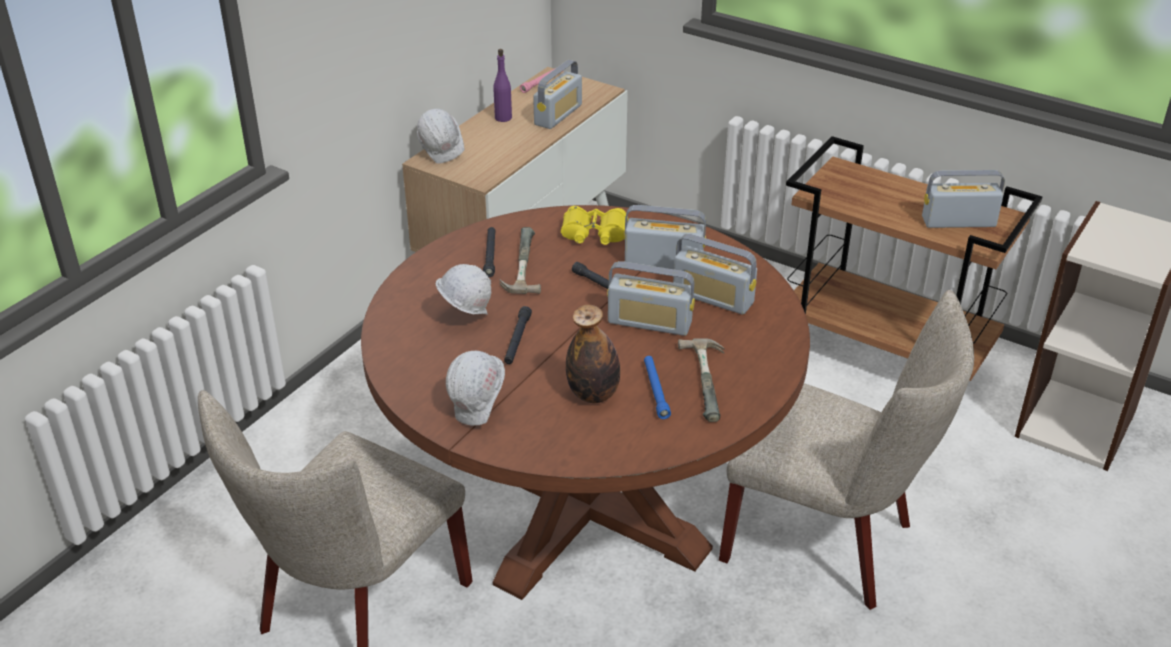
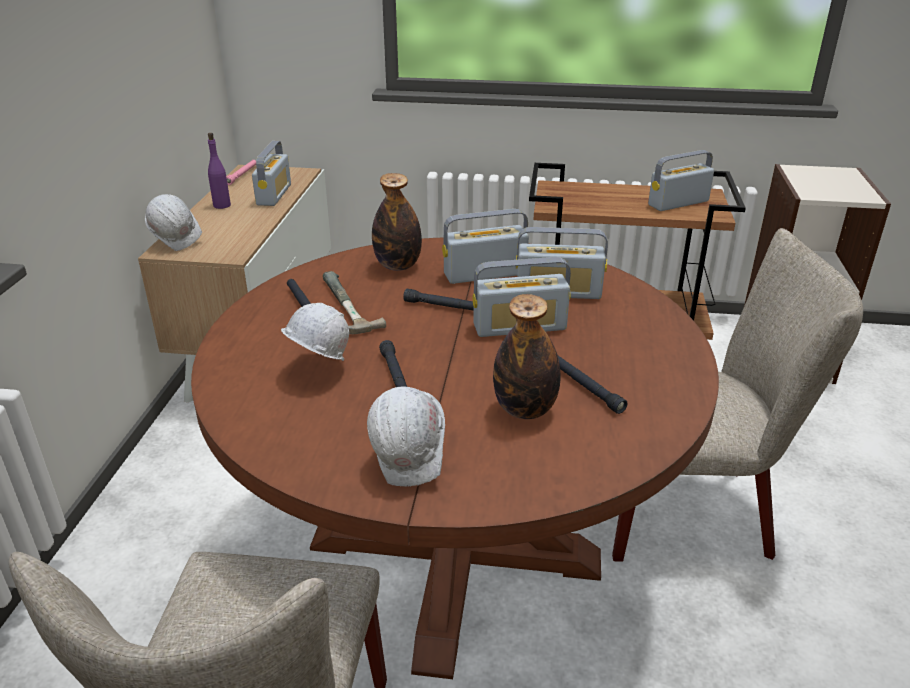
camera: 25 degrees left, 5 degrees down
yellow binoculars [561,206,628,245] -> bottle [372,173,422,271]
blue flashlight [644,356,671,419] -> black flashlight [558,355,628,414]
hammer [678,338,725,422] -> none

